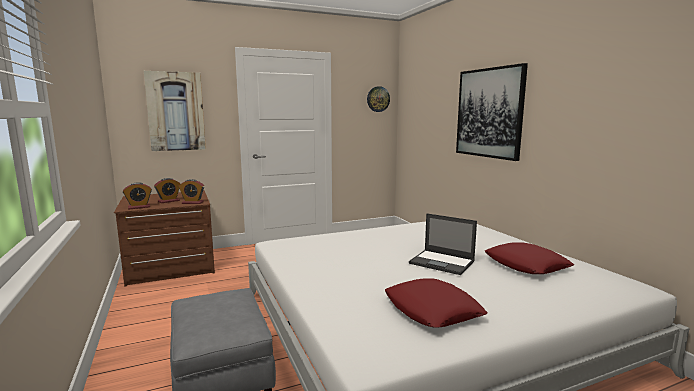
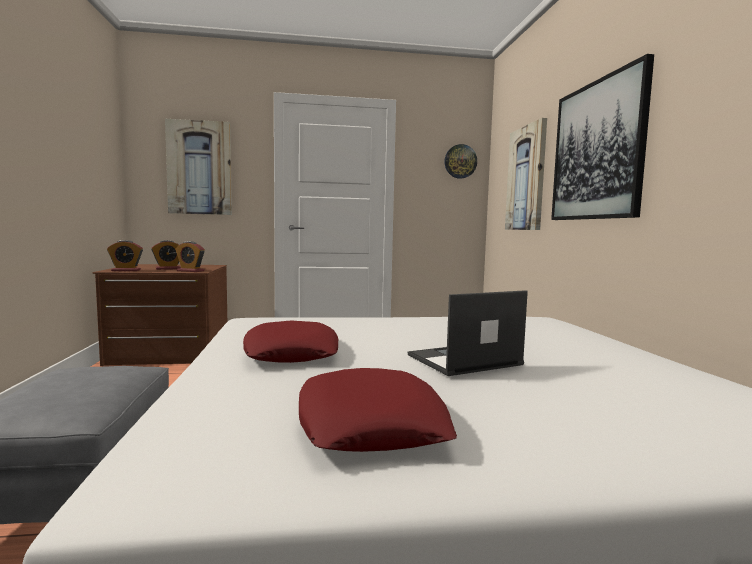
camera: 15 degrees right, 5 degrees down
laptop [409,213,477,275] -> laptop turned 105 degrees clockwise [408,290,528,376]
red pillow [485,243,574,274] -> red pillow moved to [243,321,338,363]
none -> picture [505,118,547,230]

